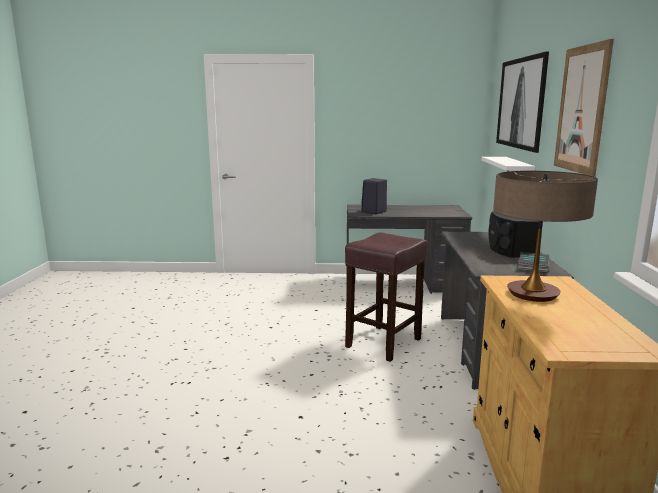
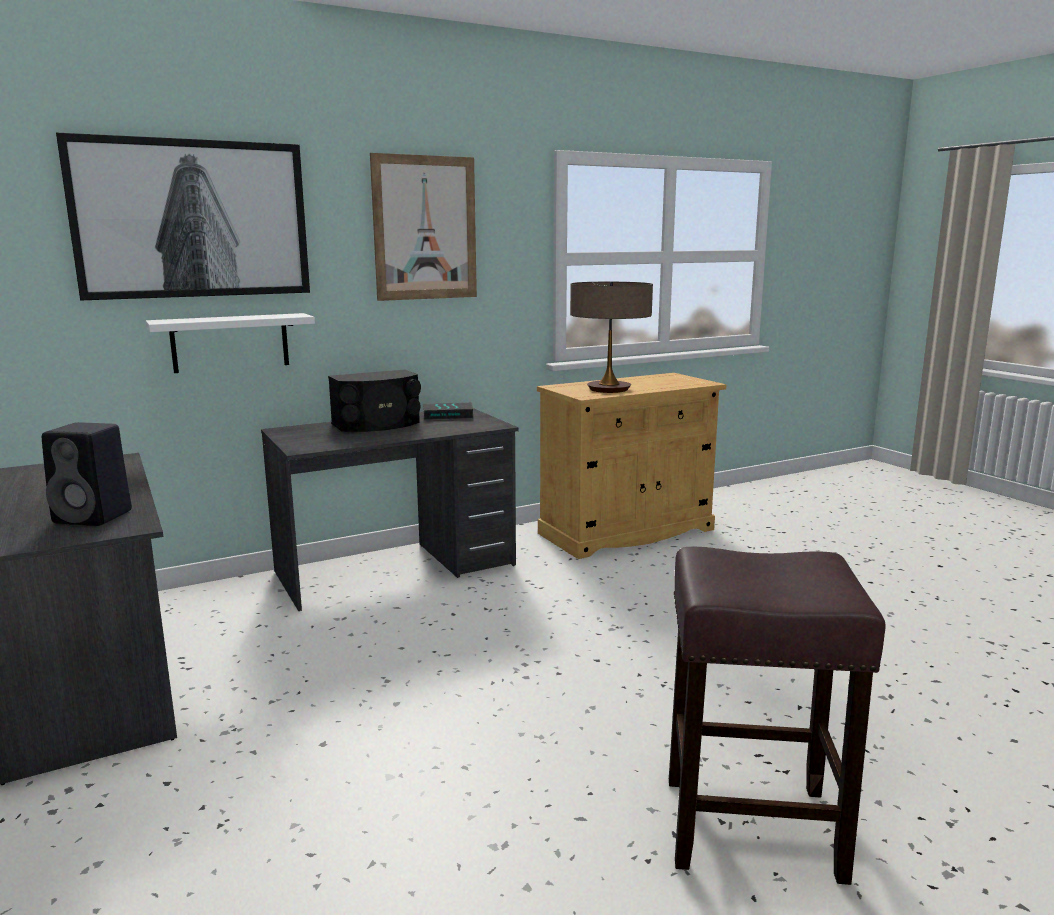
camera: 120 degrees left, 0 degrees up
brown stool [345,232,428,362] -> brown stool moved to [669,547,886,885]

